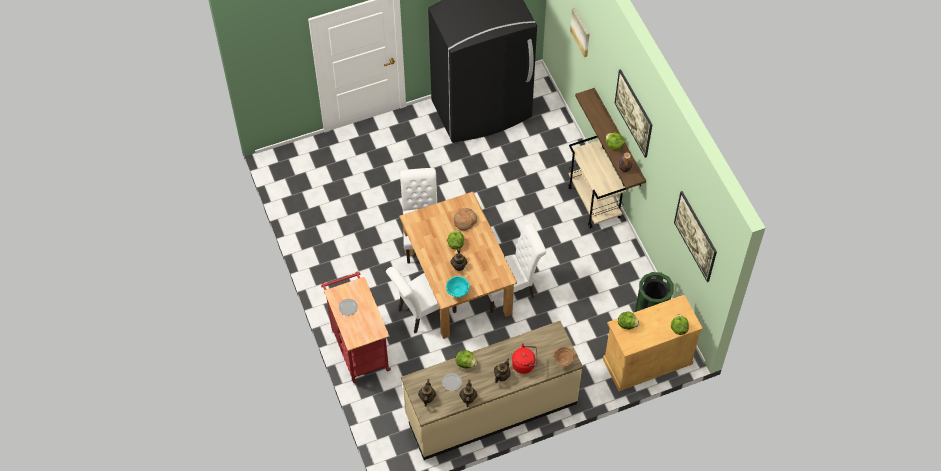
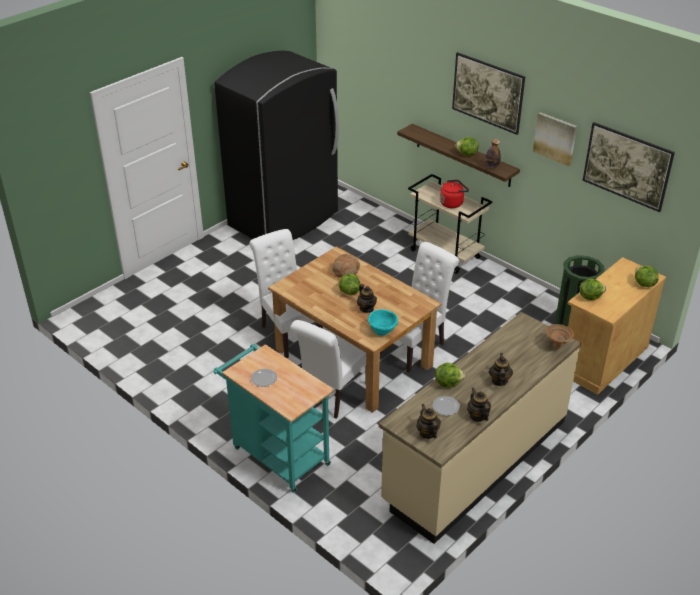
camera: 25 degrees left, 20 degrees down
red cart [321,271,391,383] -> turquoise cart [214,344,334,493]
red kettle [512,343,537,374] -> red kettle moved to [440,180,469,208]
picture [570,8,590,57] -> picture moved to [533,112,577,166]

